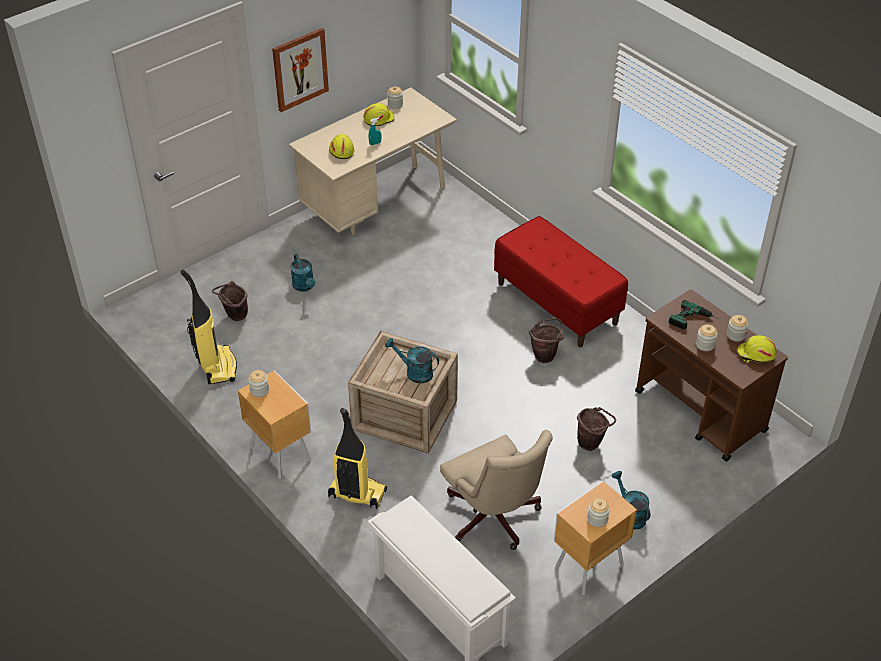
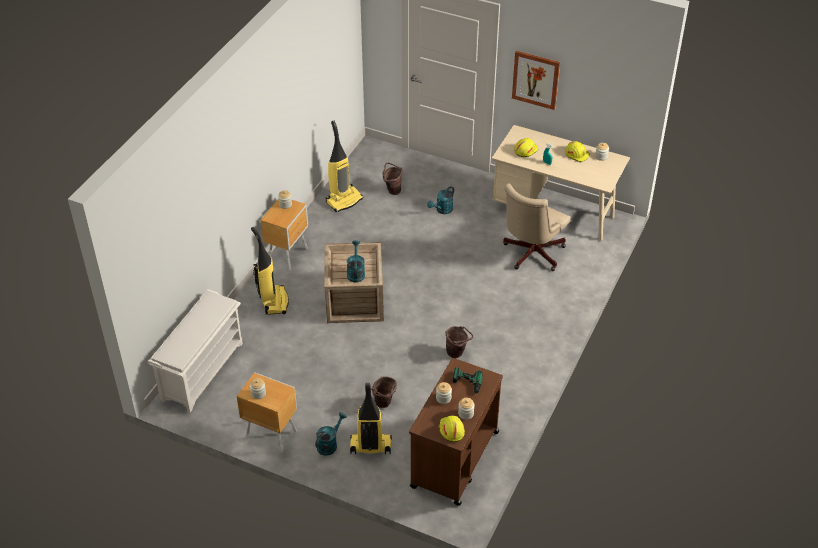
camera: 65 degrees right, 0 degrees up
beige office chair [440,430,553,550] -> beige office chair moved to [503,183,571,271]
red bench [494,216,628,347] -> none
none -> vacuum cleaner [350,383,392,454]

